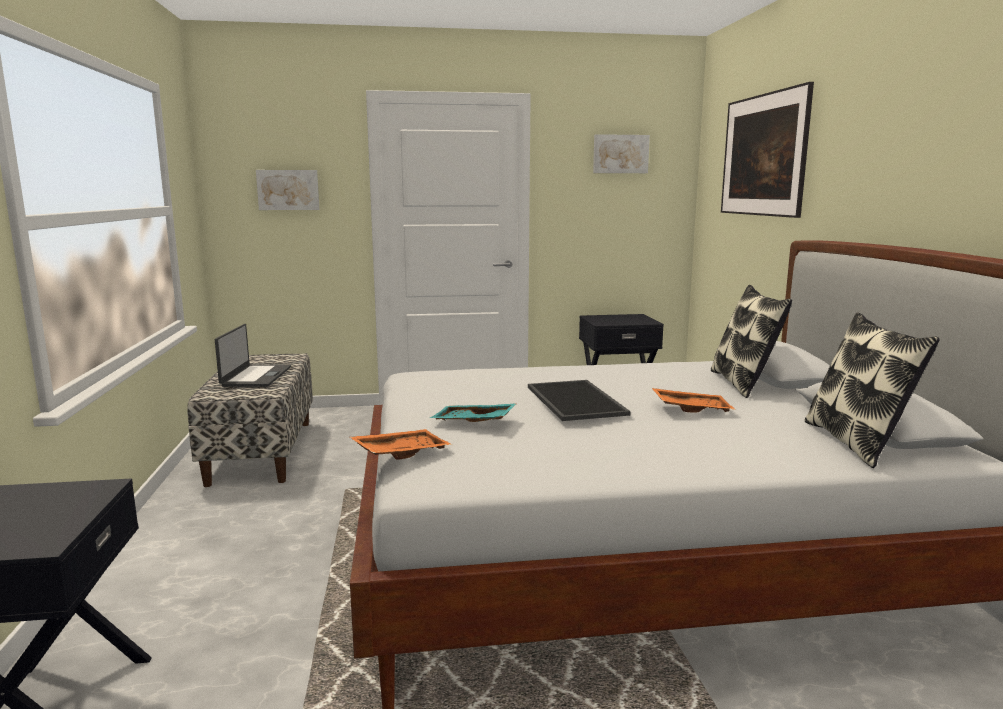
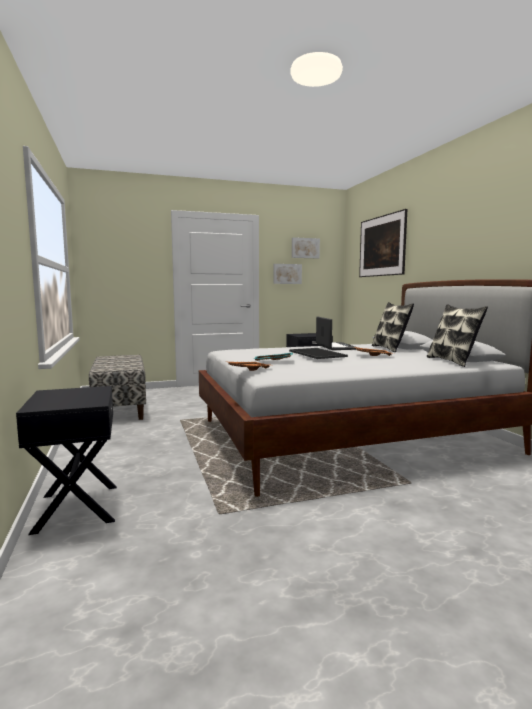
camera: 10 degrees left, 5 degrees down
laptop [215,324,291,387] -> laptop moved to [316,317,358,350]
picture [256,170,320,210] -> picture moved to [273,264,302,284]

